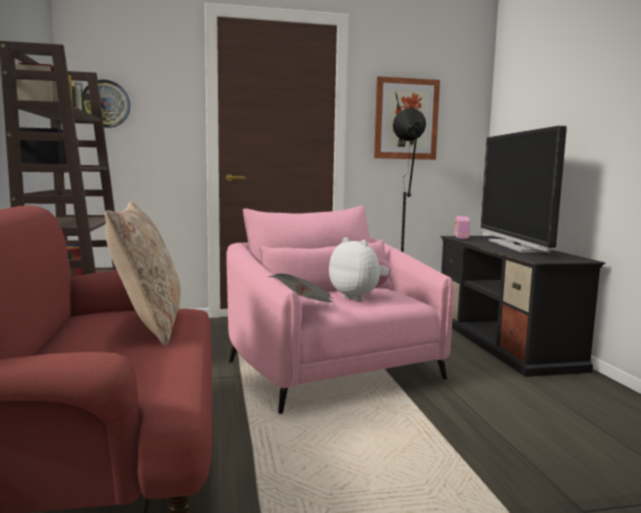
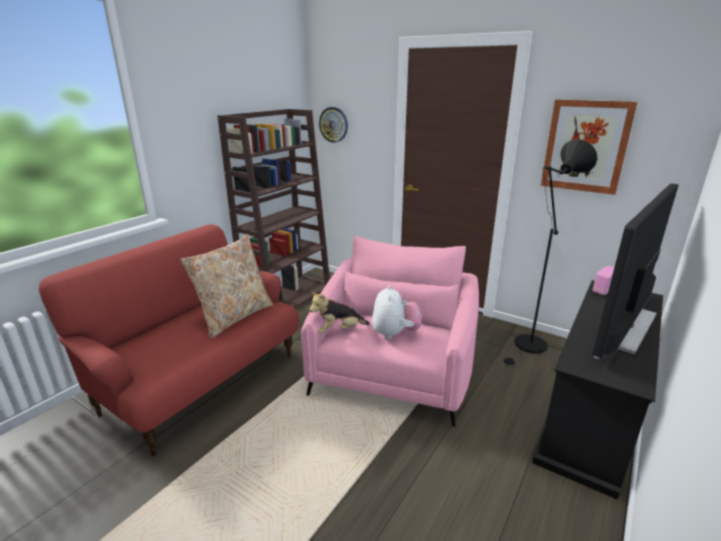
camera: 45 degrees right, 15 degrees up
newspaper [268,274,334,302] -> plush toy [309,292,370,333]

